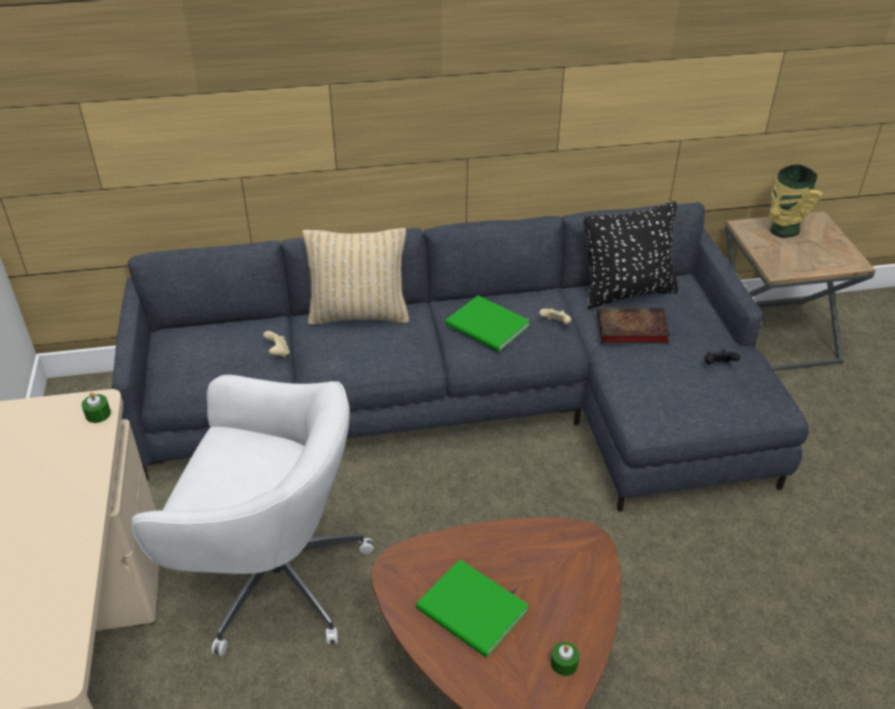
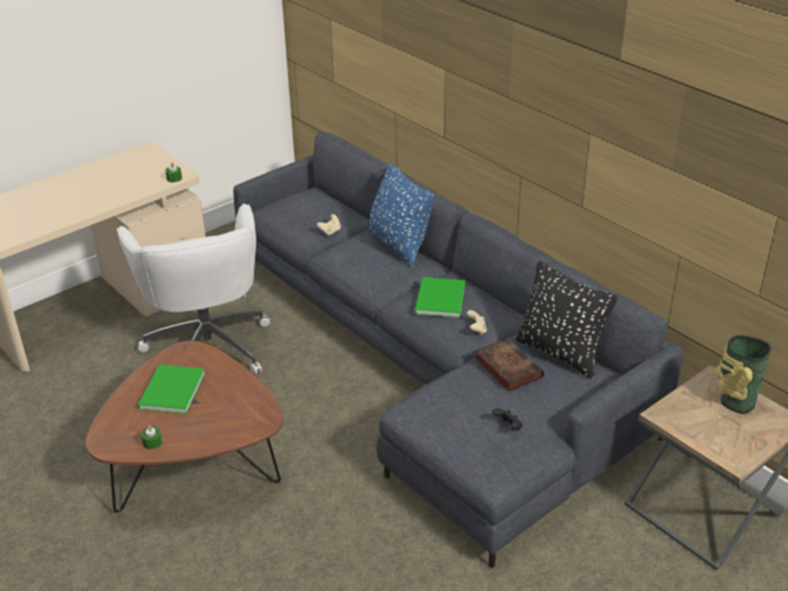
camera: 60 degrees right, 5 degrees down
beige pillow [302,228,410,325] -> blue pillow [369,163,434,267]

